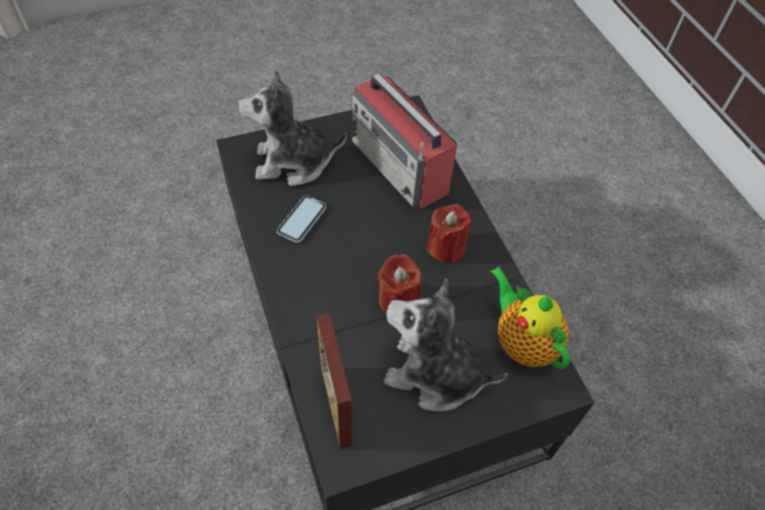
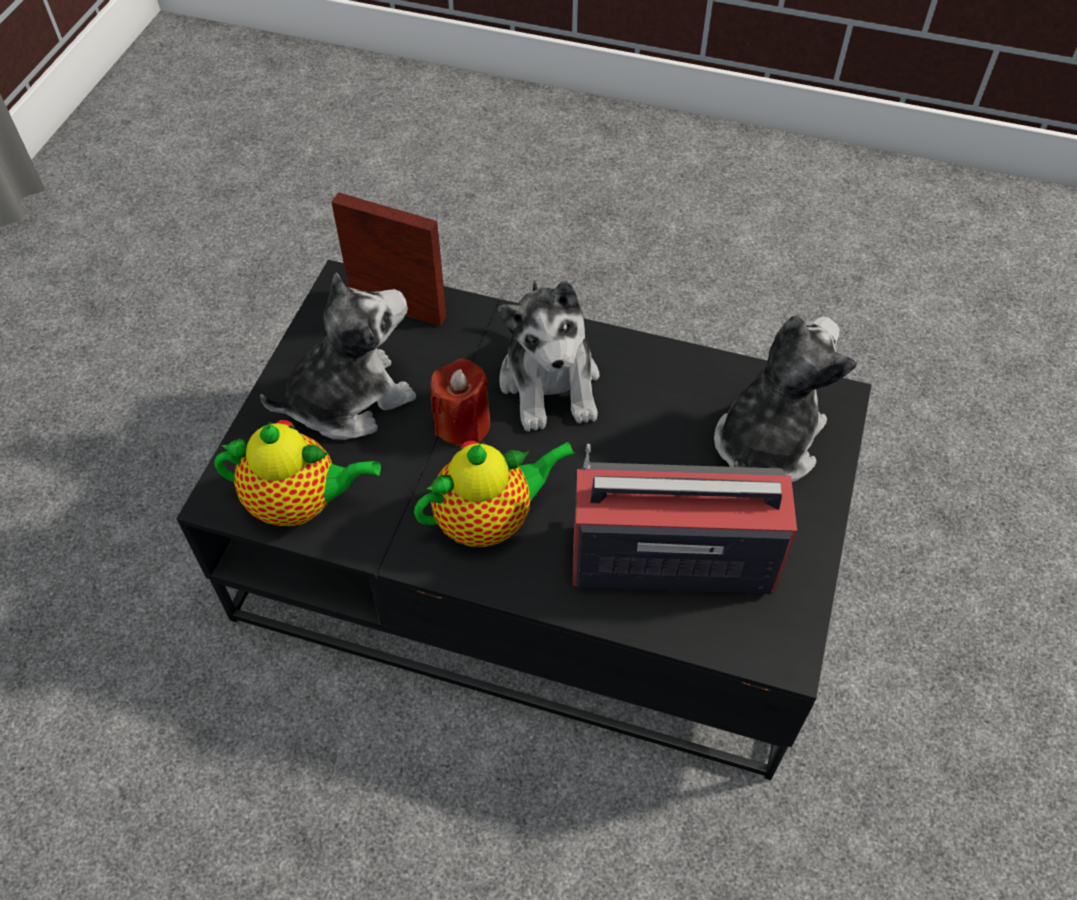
camera: 130 degrees right, 0 degrees up
phone [277,196,326,243] -> none
red candle [426,204,471,263] -> teapot [414,441,575,547]
none -> plush toy [498,279,600,432]

